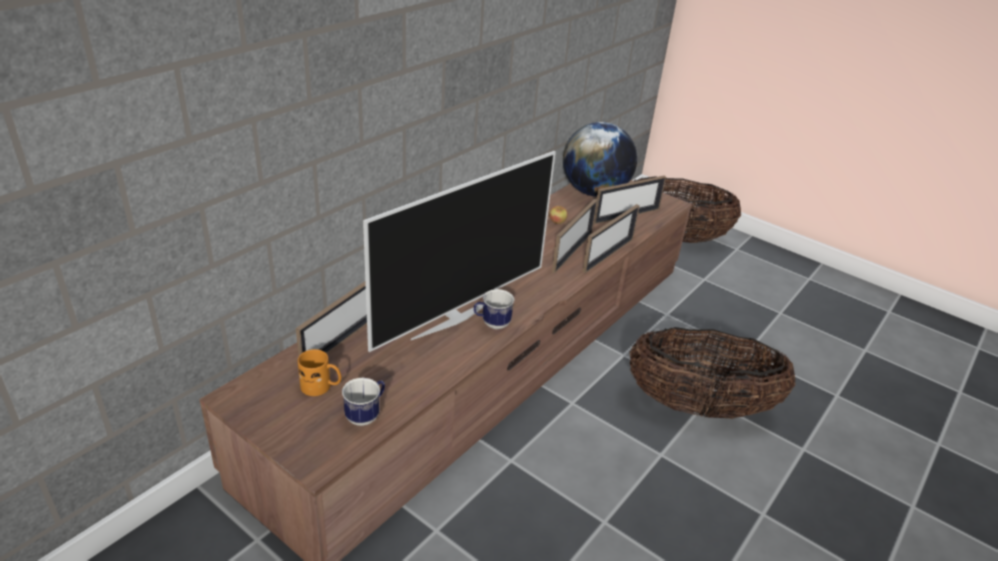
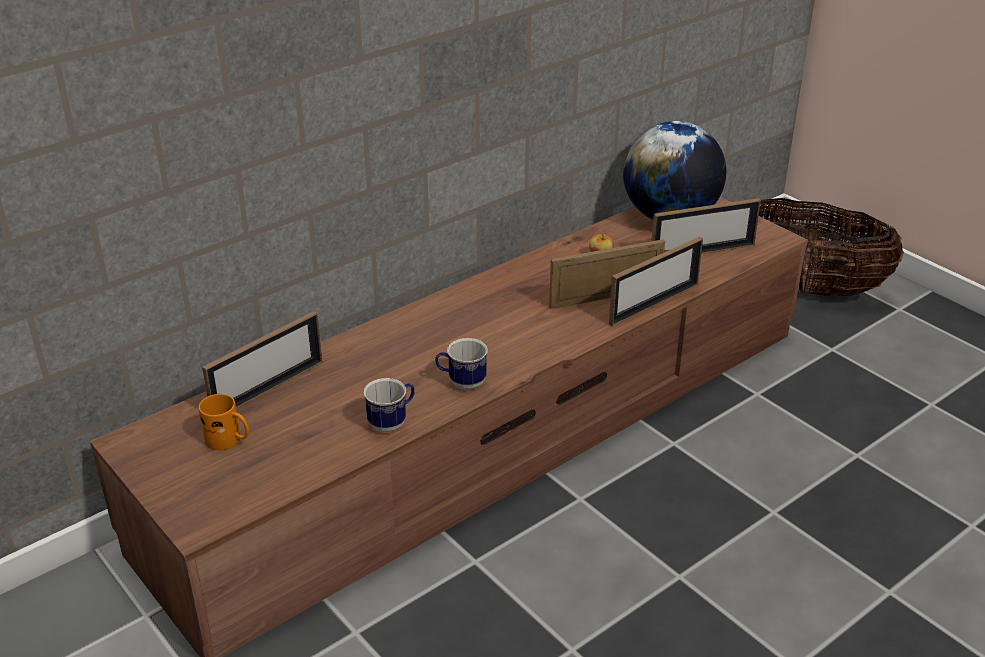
camera: 15 degrees right, 0 degrees up
mug [342,378,385,426] -> mug moved to [364,378,415,432]
television [363,151,556,352] -> none
picture frame [552,199,598,273] -> picture frame turned 150 degrees counterclockwise [549,239,665,309]
basket [630,327,796,419] -> none

